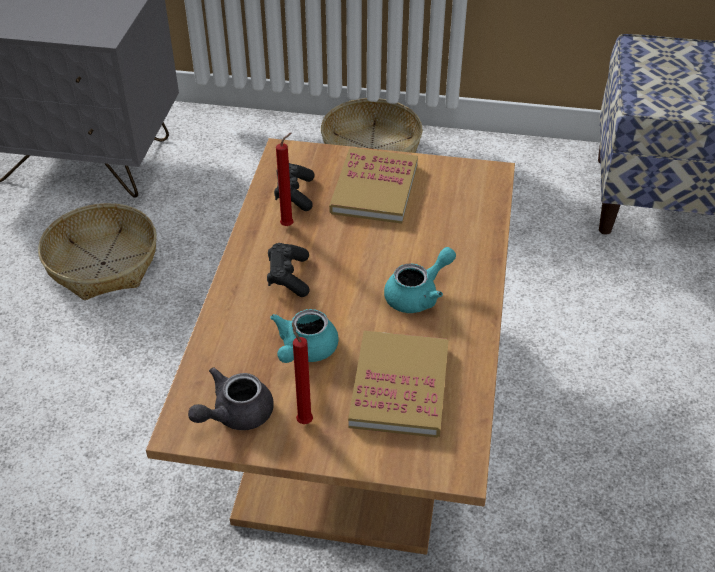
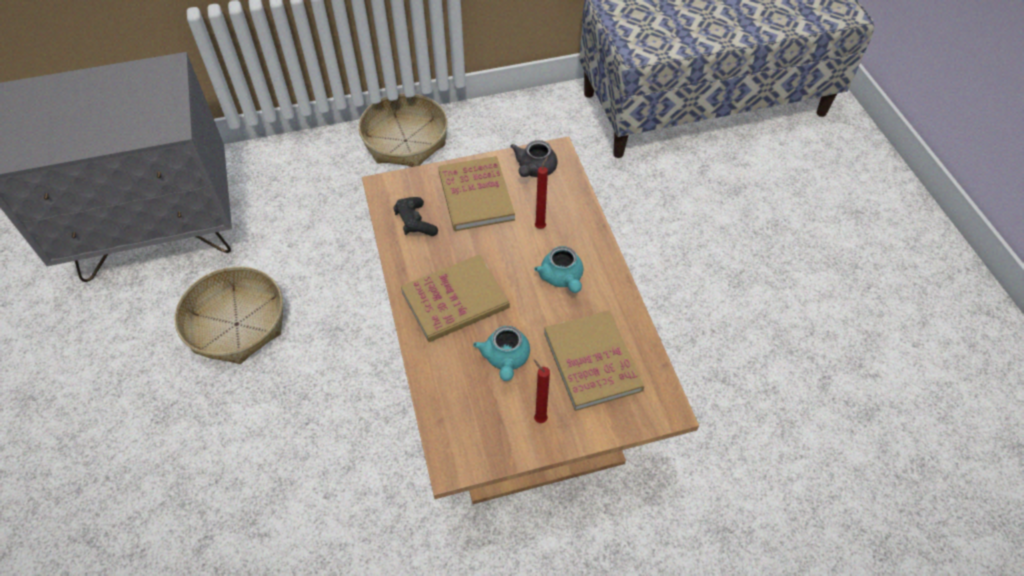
camera: 25 degrees left, 10 degrees up
grey teapot [188,367,274,430] -> grey teapot moved to [510,140,557,177]
black game controller [267,243,310,297] -> book [401,254,510,342]
red candle [276,133,294,226] -> red candle moved to [535,156,548,229]
turquoise teapot [384,247,456,313] -> turquoise teapot turned 135 degrees clockwise [534,246,583,293]

